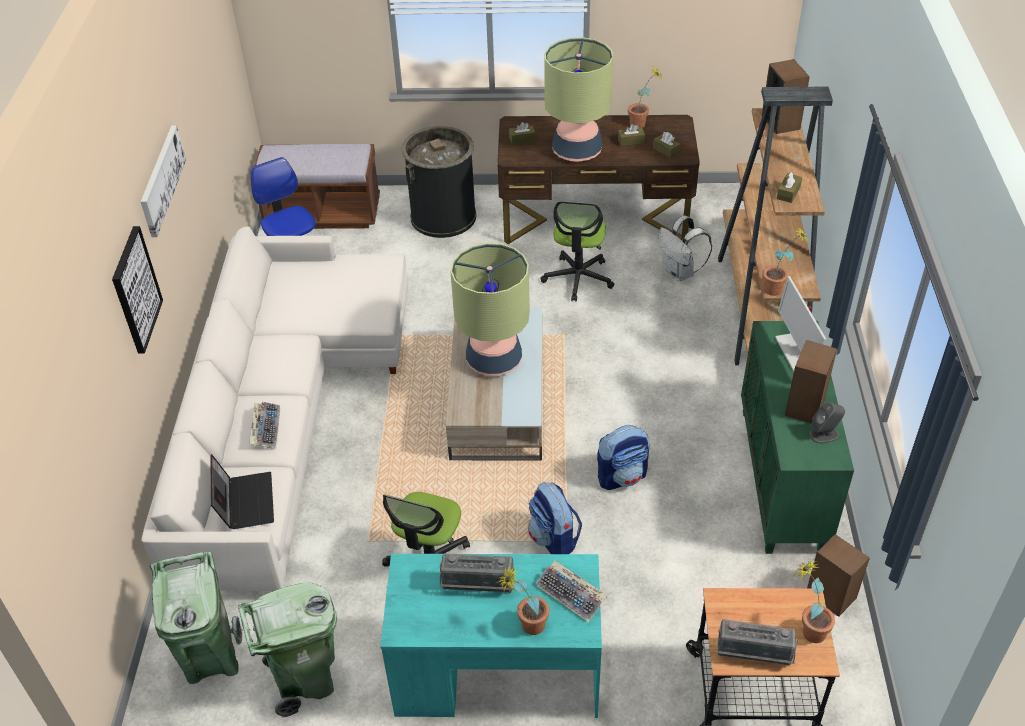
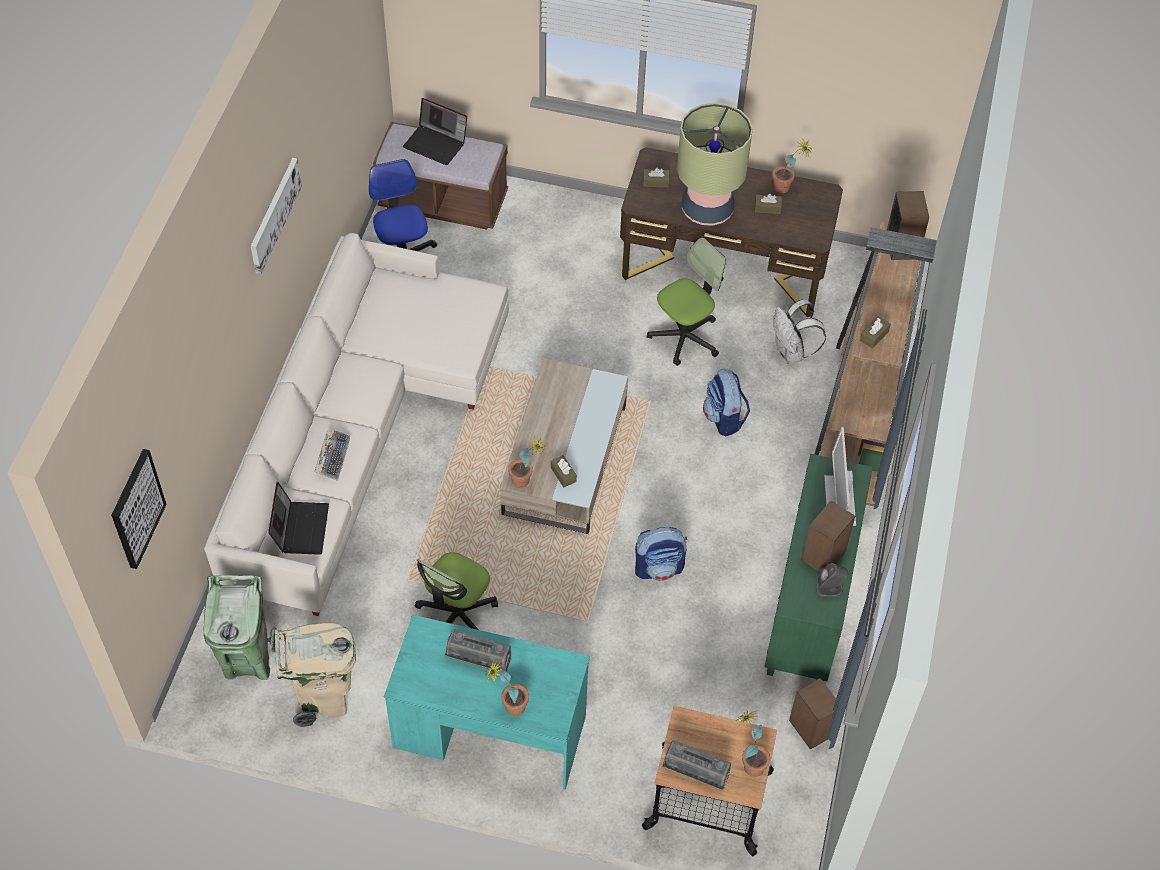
camera: 10 degrees right, 10 degrees up
picture [112,226,163,354] -> picture moved to [111,449,167,569]
green trash can [238,583,337,717] -> beige trash can [275,623,356,727]
black trash can [402,126,476,238] -> none
table lamp [450,243,530,376] -> none
backpack [528,482,582,554] -> backpack moved to [703,369,750,436]
keyboard [536,560,607,622] -> none
office chair [540,201,615,301] -> office chair turned 150 degrees counterclockwise [647,237,726,366]
brown tissue box [653,132,680,158] -> brown tissue box moved to [550,455,577,487]
potted plant [762,227,809,296] -> potted plant moved to [508,436,545,488]
none -> laptop [403,98,467,165]

